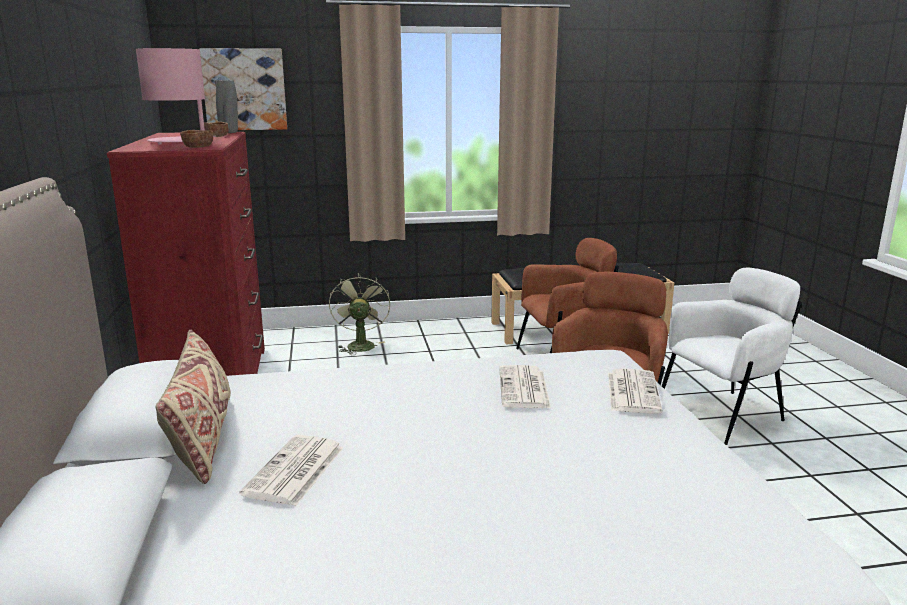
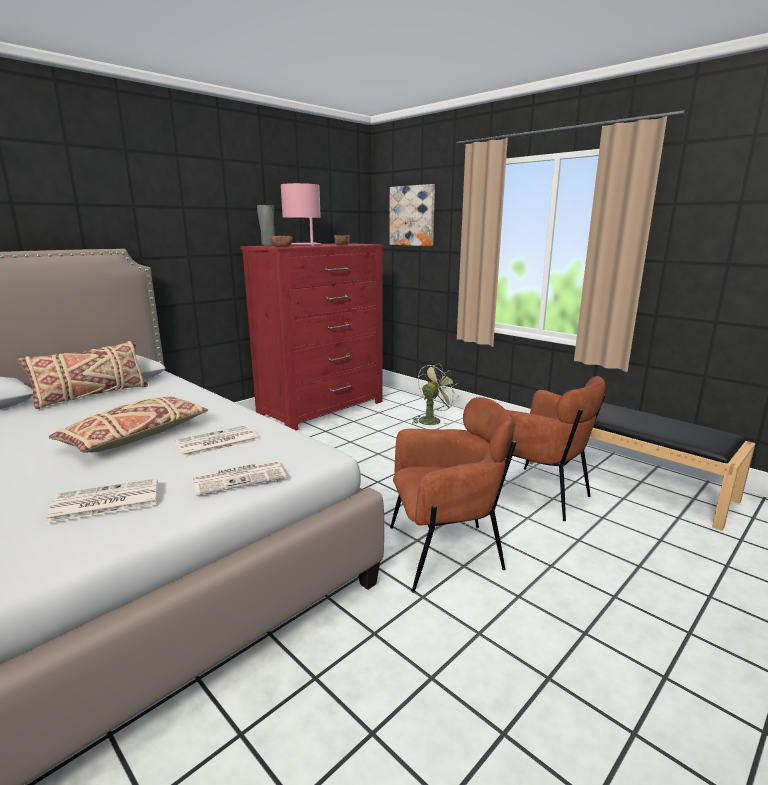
camera: 55 degrees right, 0 degrees up
grey vase [214,80,238,133] -> grey vase moved to [257,205,275,246]
newspaper [240,435,344,506] -> newspaper moved to [47,478,158,523]
white armchair [662,268,802,445] -> none
none -> beige pillow [49,396,208,453]

